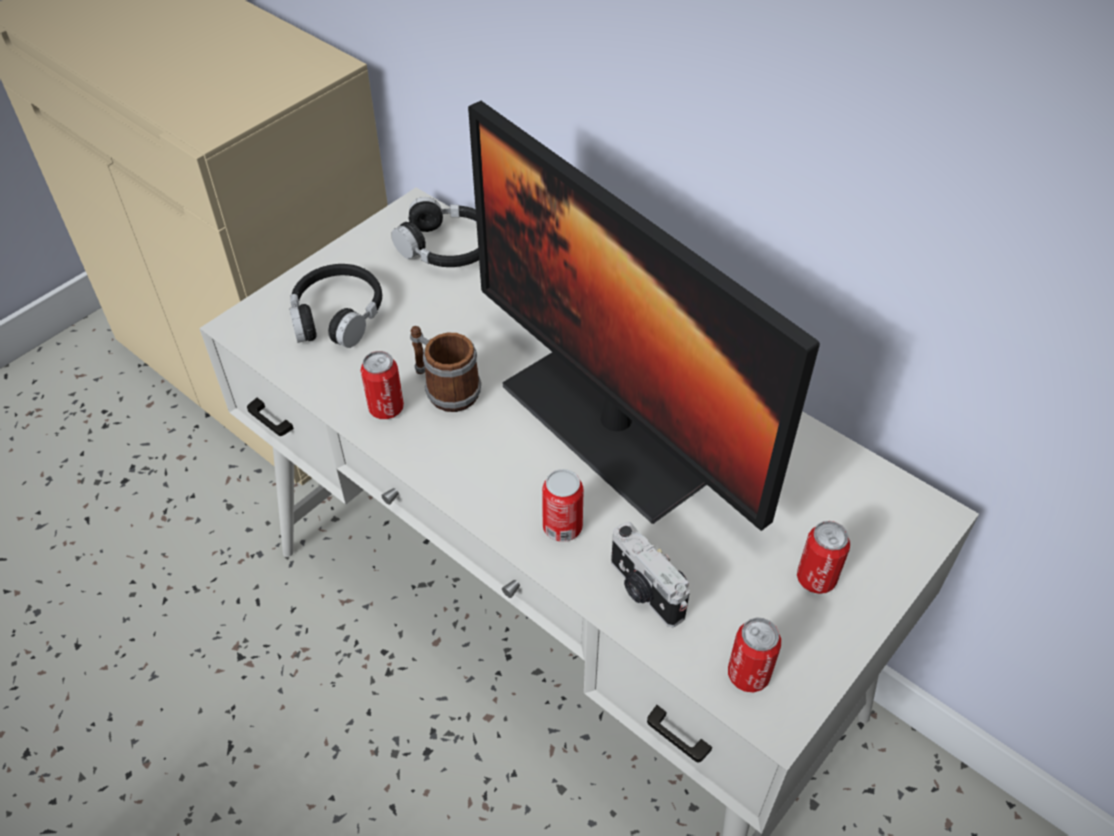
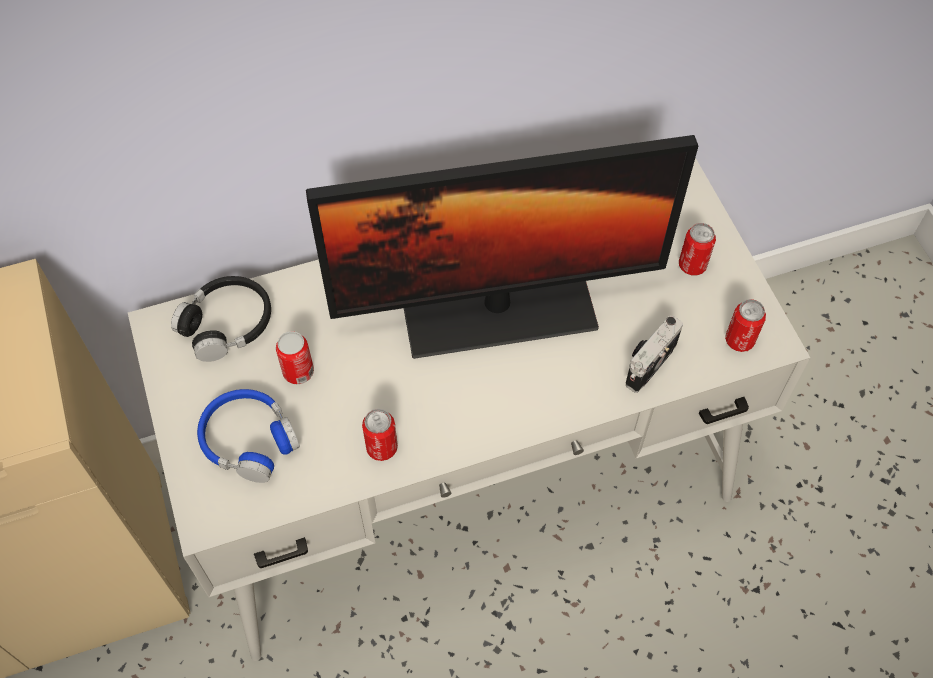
camera: 60 degrees left, 10 degrees up
black headphones [289,264,382,348] -> blue headphones [197,389,300,483]
mug [410,326,481,412] -> none
can [542,469,584,542] -> can moved to [276,331,314,384]
camera [611,522,690,627] -> camera turned 135 degrees clockwise [626,316,683,393]

